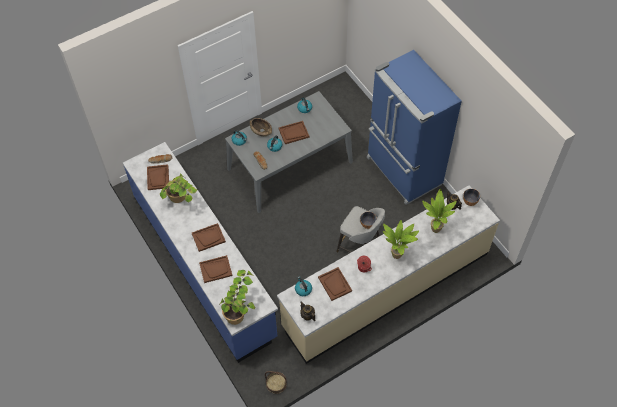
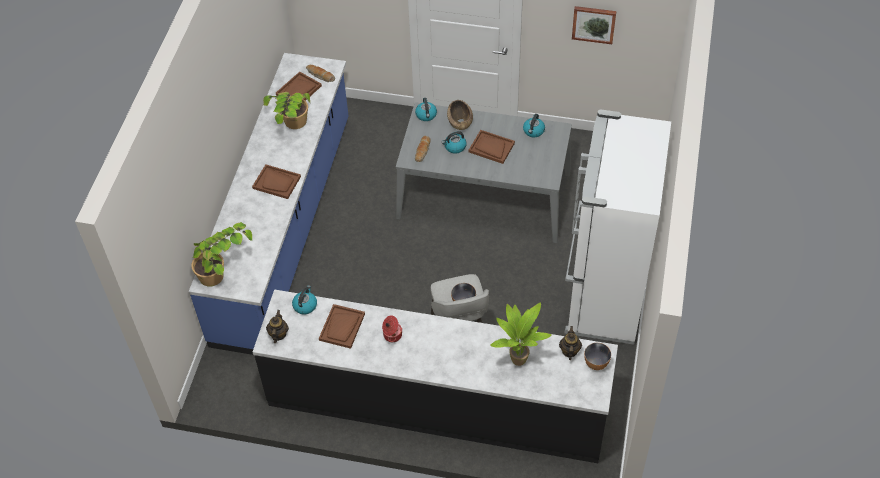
camera: 45 degrees right, 5 degrees down
brown tray [199,255,233,283] -> none
basket [265,371,287,394] -> none
beige counter [277,185,500,364] -> black counter [253,290,618,463]
blue fridge [367,50,462,205] -> white fridge [565,109,671,345]
potted plant [383,220,419,259] -> none
none -> picture [572,6,616,44]

